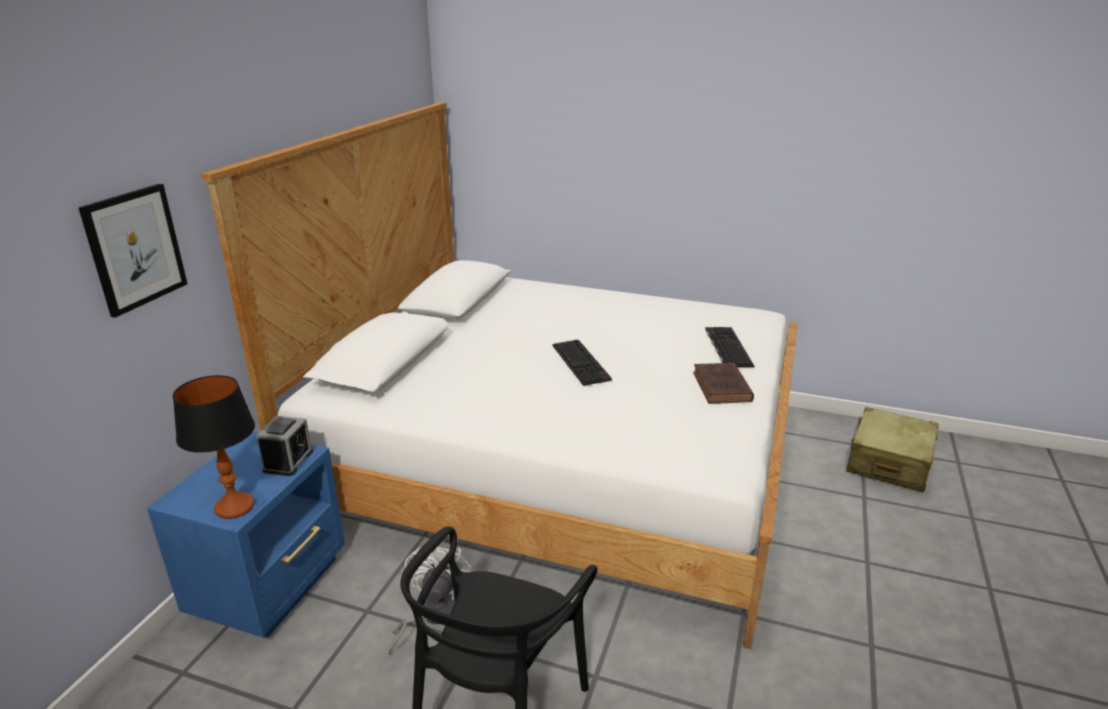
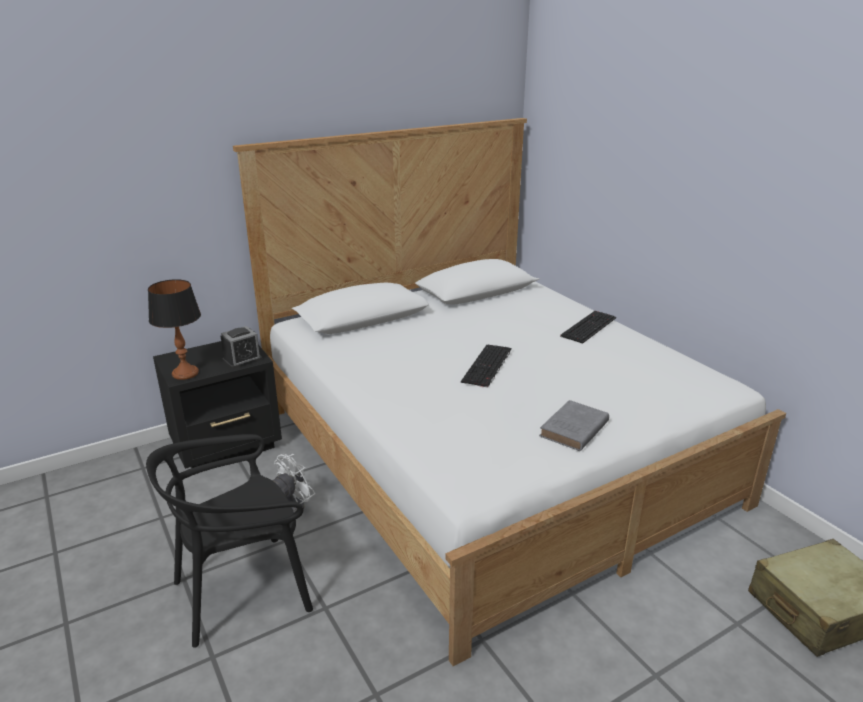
camera: 40 degrees right, 0 degrees up
picture [78,184,188,318] -> none
blue nightstand [147,431,345,638] -> black nightstand [153,341,282,469]
brown book [693,363,754,404] -> grey book [539,400,609,451]
keyboard [705,327,754,367] -> keyboard moved to [560,311,616,344]

